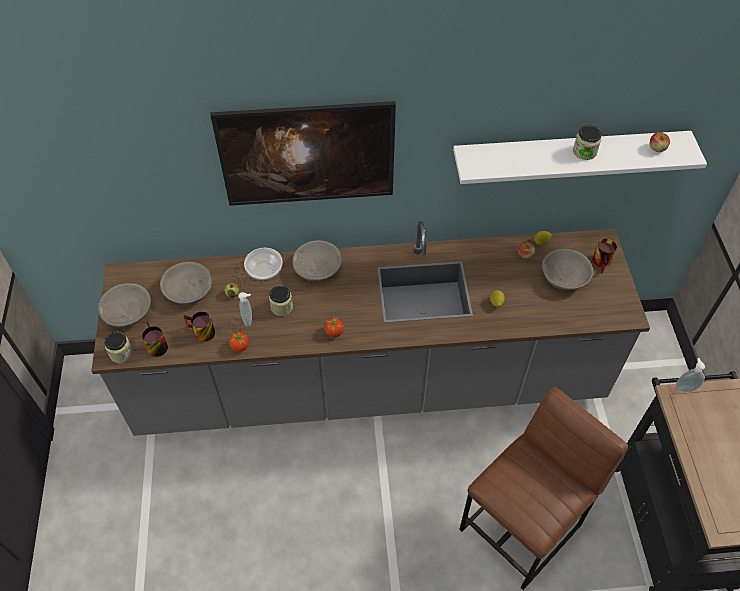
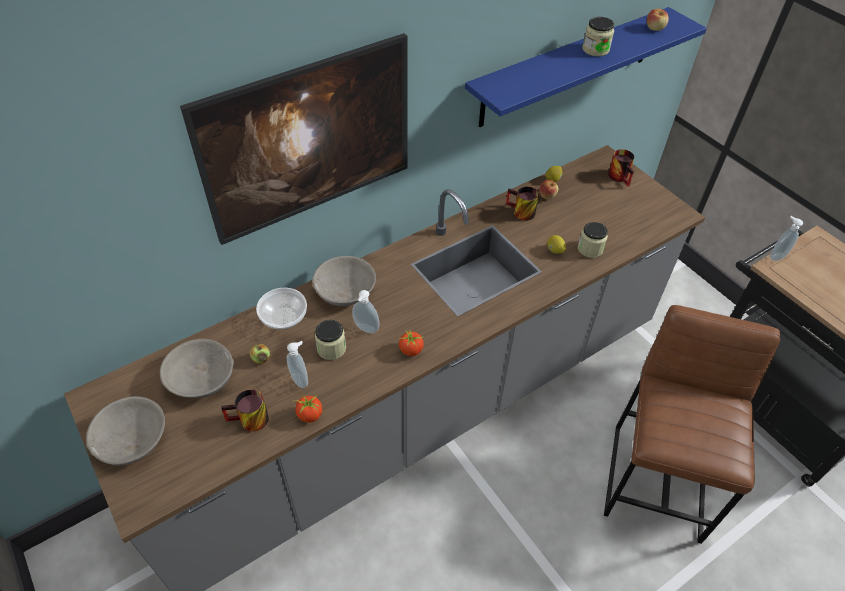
camera: 30 degrees left, 5 degrees down
jar [104,332,133,363] -> jar moved to [578,222,608,258]
mug [142,322,168,357] -> mug moved to [506,186,539,221]
white shelf [453,131,707,184] -> blue shelf [465,7,707,127]
grey bowl [542,249,594,290] -> none
none -> soap dispenser [352,290,380,333]

